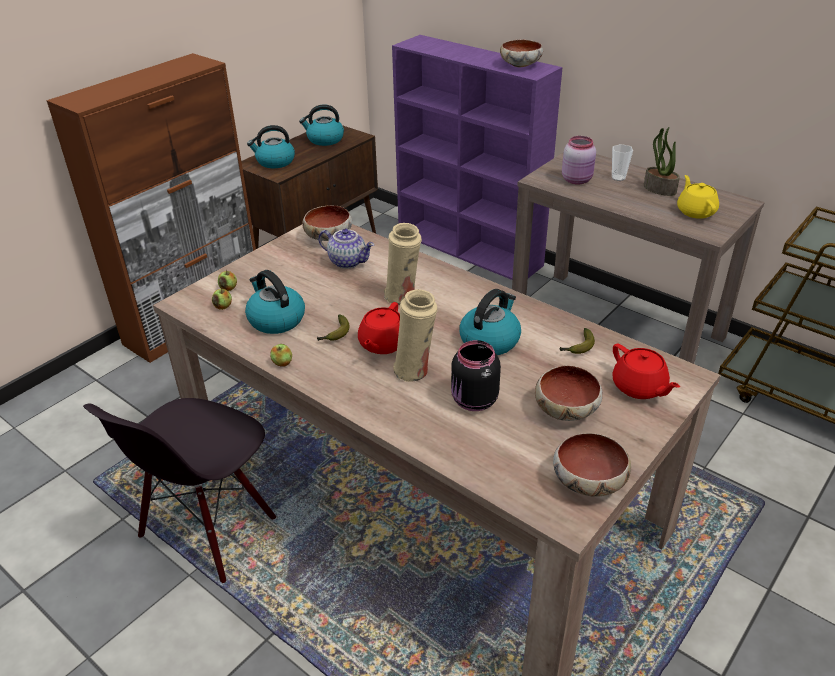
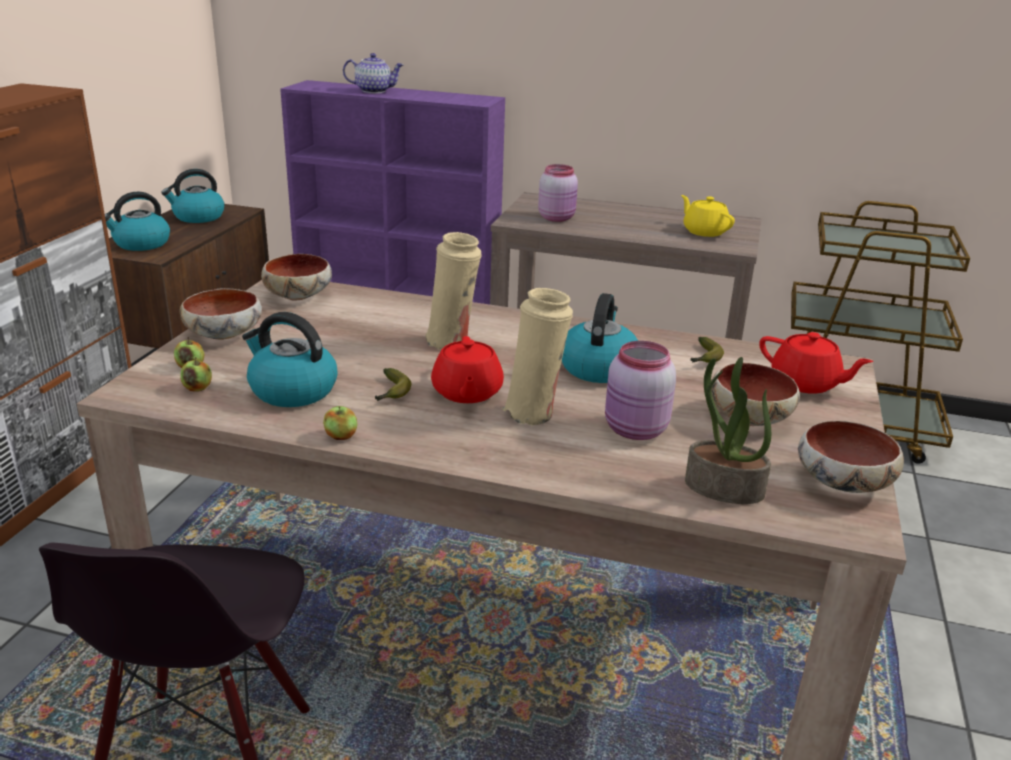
camera: 25 degrees left, 10 degrees down
teapot [318,229,374,269] -> teapot moved to [343,53,404,93]
black jar [451,340,501,411] -> pink jar [605,341,676,440]
bowl [500,39,543,67] -> bowl moved to [180,288,262,340]
cup [612,144,633,181] -> none
potted plant [644,127,680,196] -> potted plant moved to [685,357,771,504]

